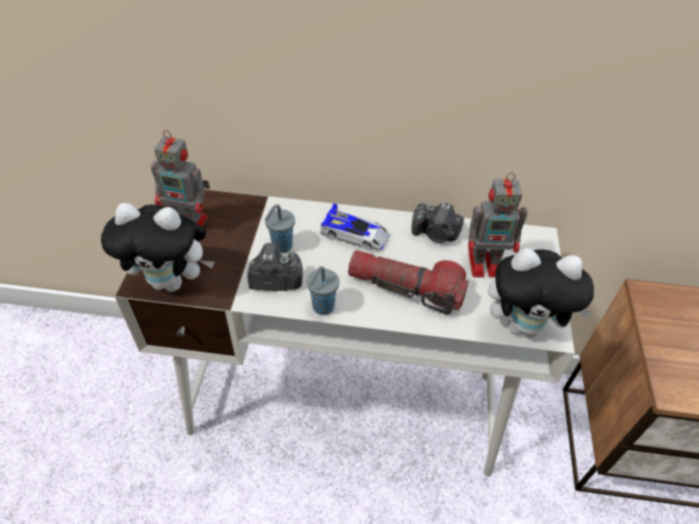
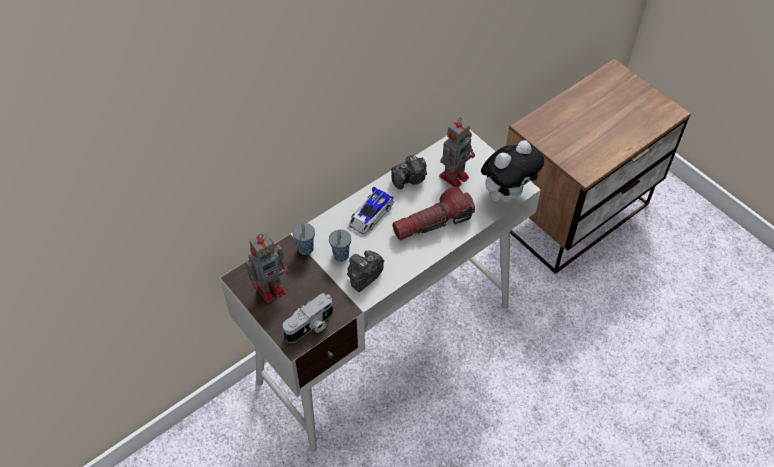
camera: 45 degrees left, 5 degrees up
plush toy [101,203,214,292] -> camera [283,293,333,343]
grey cup [307,266,340,315] -> grey cup moved to [293,223,315,255]
toy car [320,203,389,251] -> toy car turned 150 degrees clockwise [349,186,394,234]

